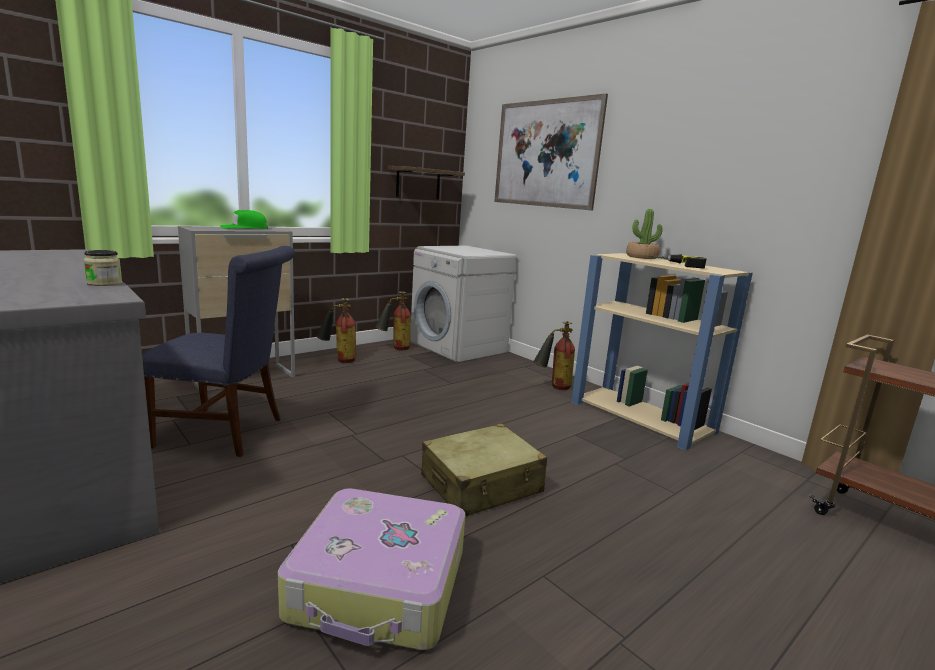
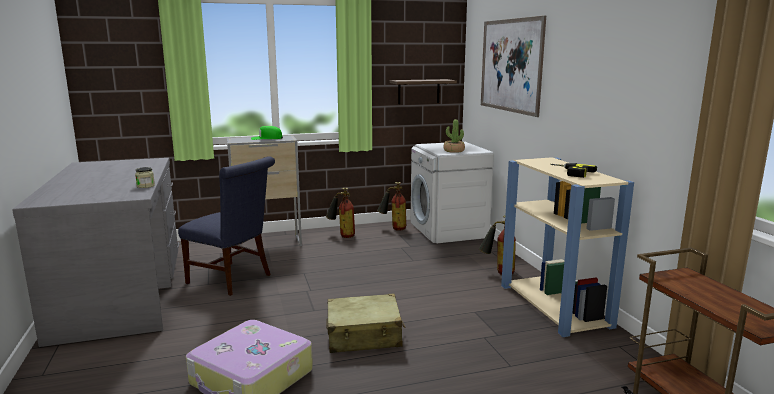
camera: 25 degrees right, 0 degrees up
potted plant [626,209,663,259] -> potted plant moved to [444,119,465,153]

